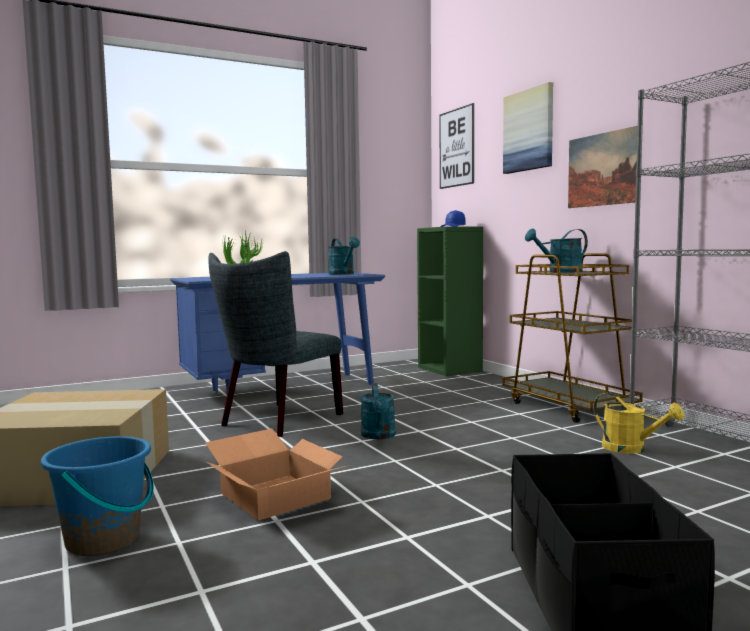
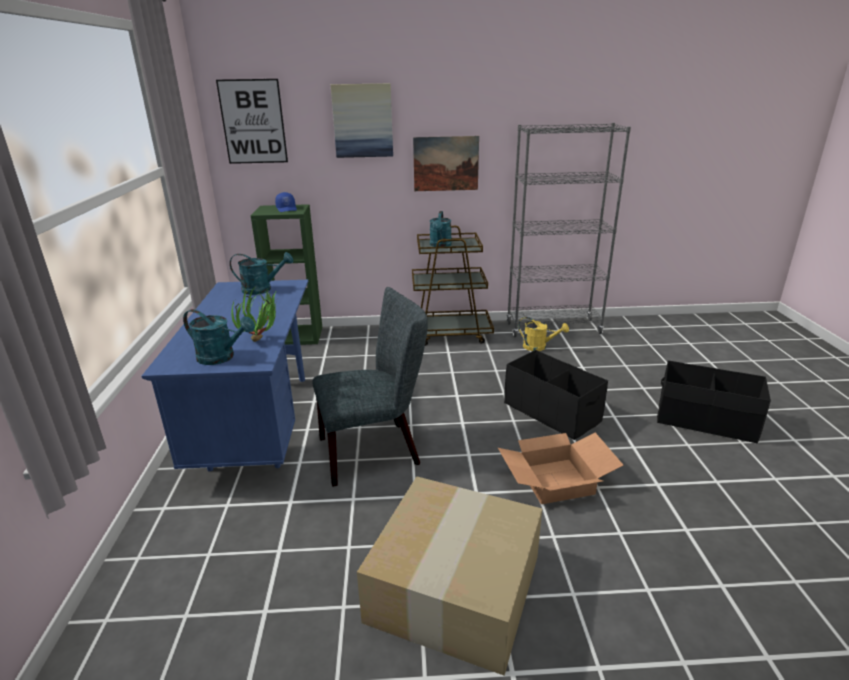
camera: 65 degrees left, 20 degrees up
blue bucket [41,436,154,556] -> none
grey chair [208,251,343,437] -> grey chair turned 75 degrees counterclockwise [312,287,428,487]
turquoise watering can [360,383,396,440] -> turquoise watering can moved to [183,309,255,365]
yellow watering can [594,392,684,454] -> yellow watering can turned 45 degrees clockwise [518,317,569,351]
none -> black storage box [504,350,608,440]

